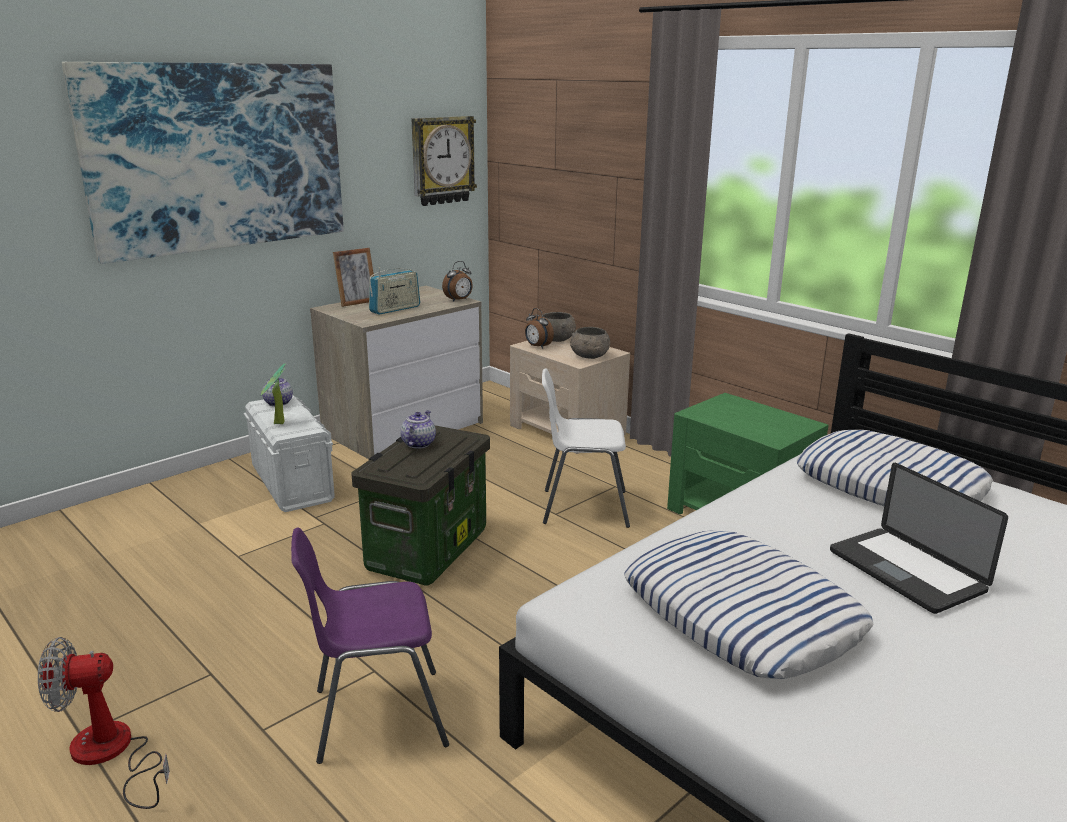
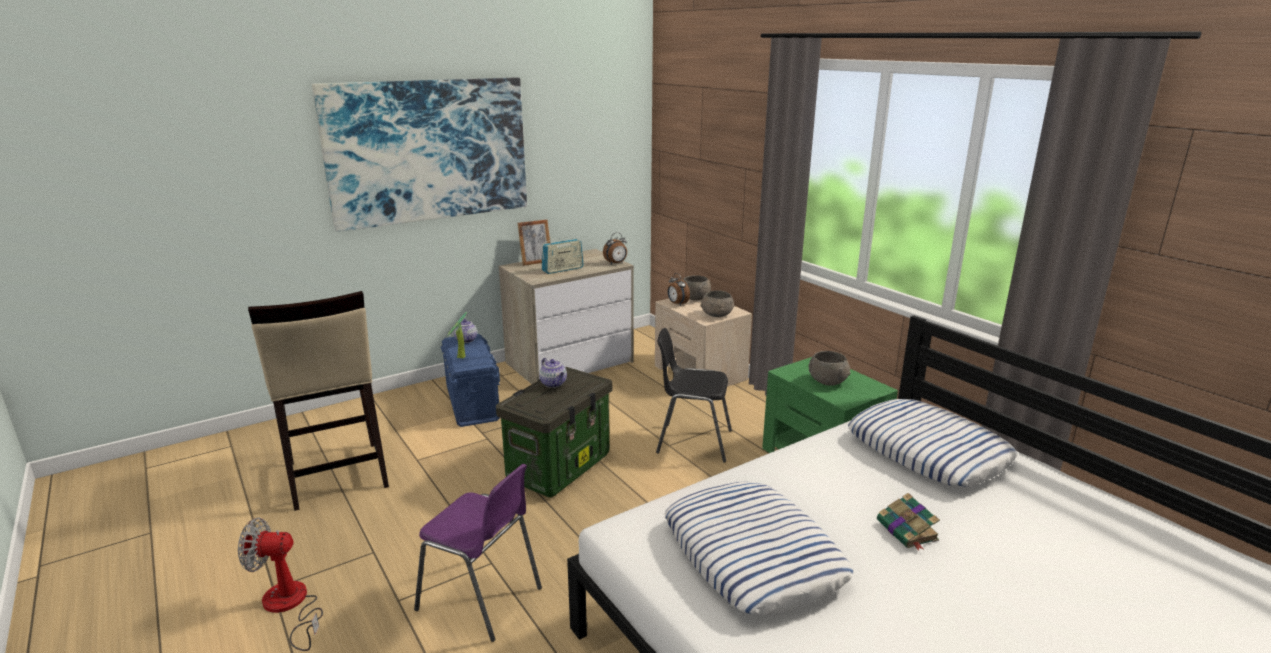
camera: 10 degrees right, 0 degrees up
white storage box [243,395,335,512] -> blue storage box [441,334,500,427]
purple chair [291,527,449,764] -> purple chair turned 150 degrees counterclockwise [414,464,542,642]
teapot [400,411,436,448] -> teapot turned 120 degrees clockwise [539,358,567,388]
wall clock [411,116,477,206] -> none
white chair [542,369,630,528] -> black chair [656,328,732,462]
laptop [830,463,1008,614] -> book [877,493,940,551]
none -> beige stool [248,291,389,511]
none -> grey bowl [809,351,851,386]

